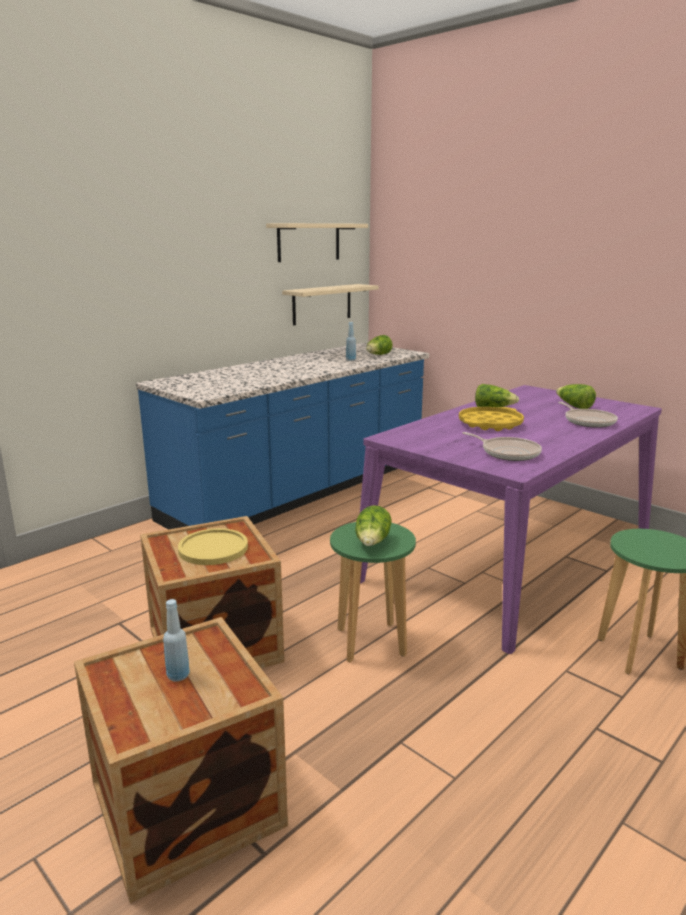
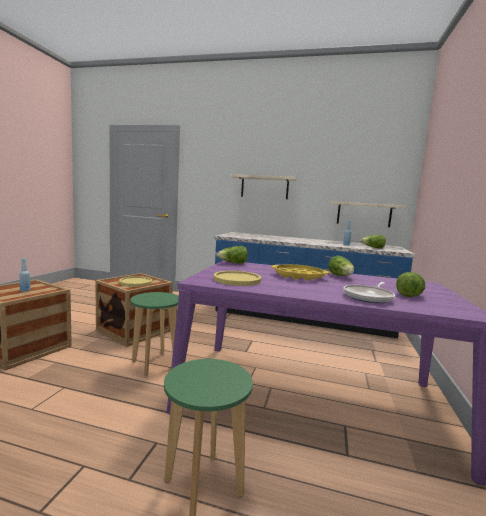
camera: 60 degrees right, 10 degrees down
beige shelf [266,223,368,262] -> beige shelf moved to [230,174,297,199]
lettuce [355,505,392,546] -> lettuce moved to [216,246,248,264]
frying pan [462,432,542,461] -> yellow plate [213,271,261,286]

